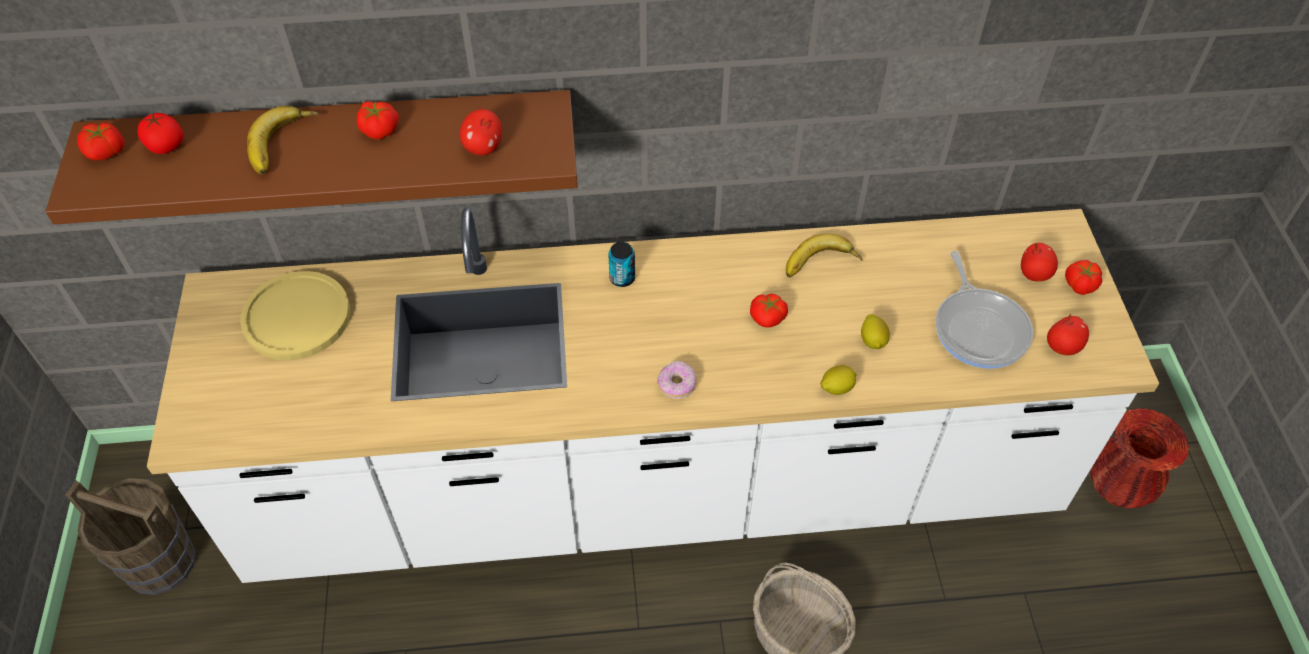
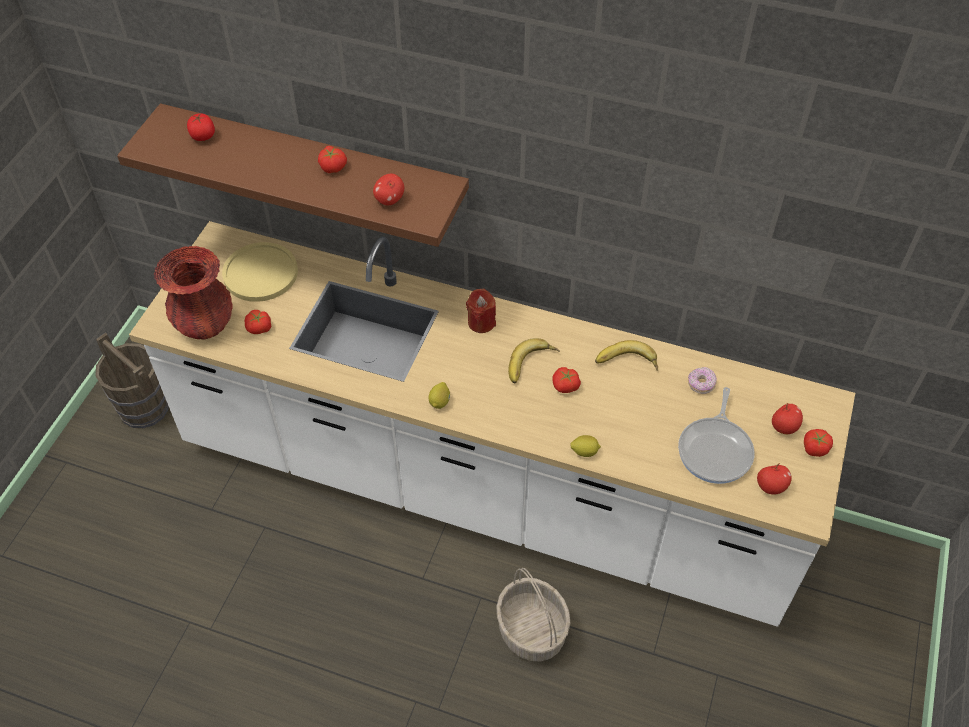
camera: 25 degrees right, 0 degrees up
tomato [77,123,125,160] -> tomato moved to [245,310,271,334]
banana [247,106,319,174] -> banana moved to [508,338,560,383]
can [608,242,635,287] -> red candle [466,289,496,333]
donut [657,361,697,399] -> donut moved to [688,367,717,394]
lemon [861,314,890,349] -> lemon moved to [429,382,450,409]
red vase [1091,408,1189,508] -> red vase moved to [154,246,233,340]

